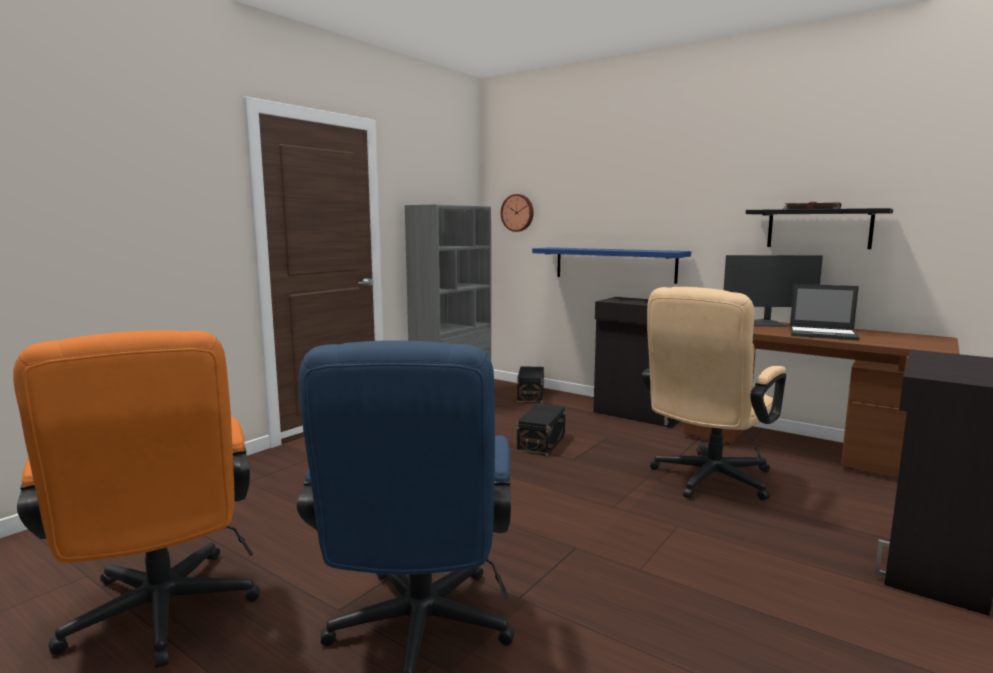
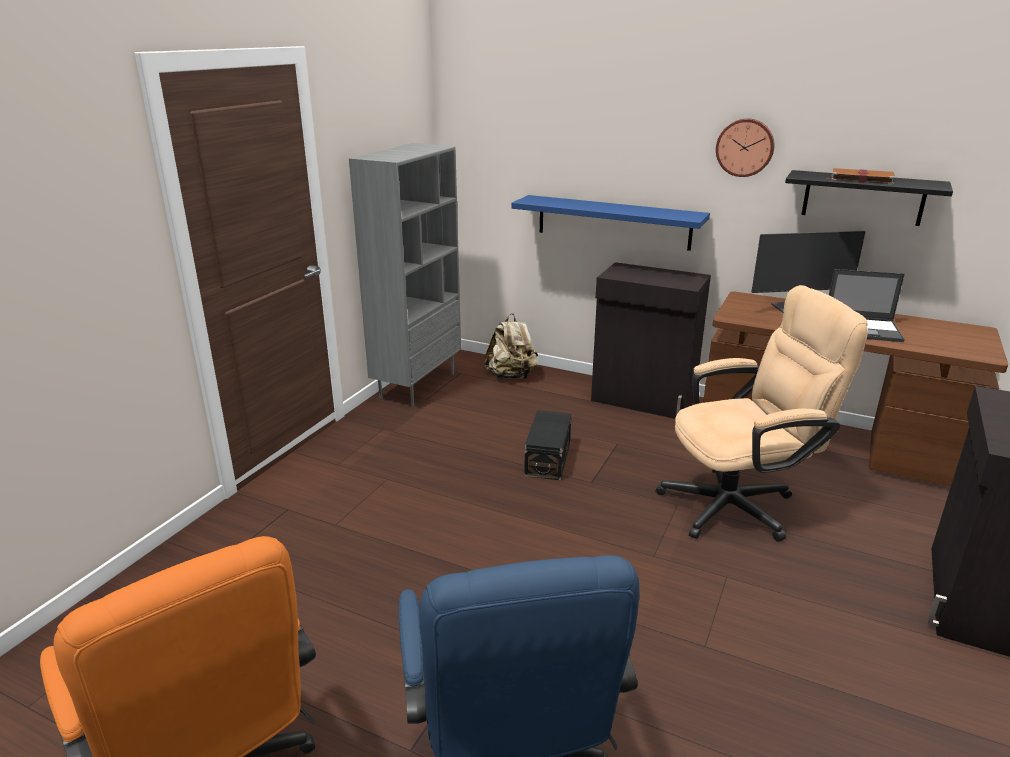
camera: 10 degrees left, 15 degrees up
wall clock [501,194,534,232] -> wall clock moved to [716,119,774,177]
black storage box [517,366,544,403] -> beige backpack [484,313,538,379]
beige office chair [642,287,786,500] -> beige office chair turned 135 degrees counterclockwise [655,285,868,541]

